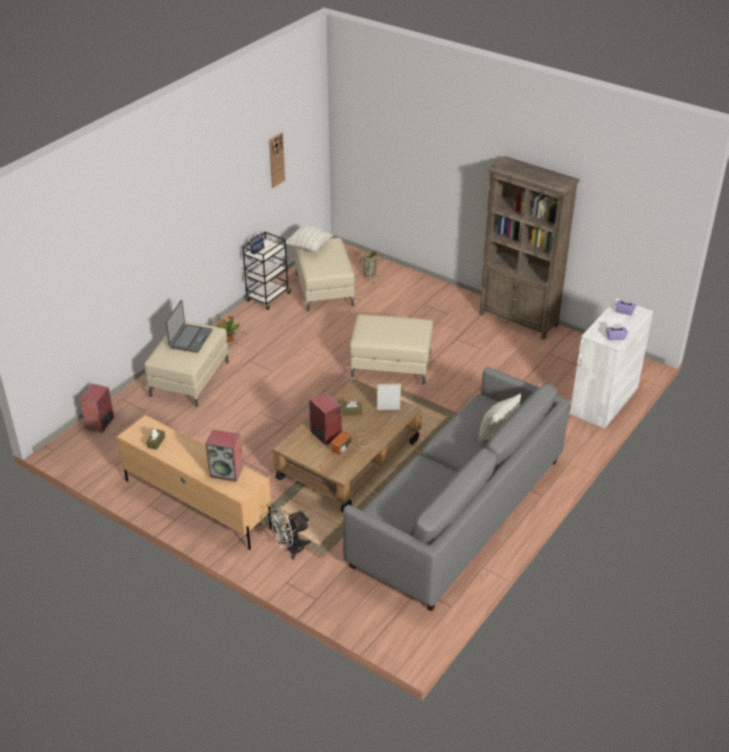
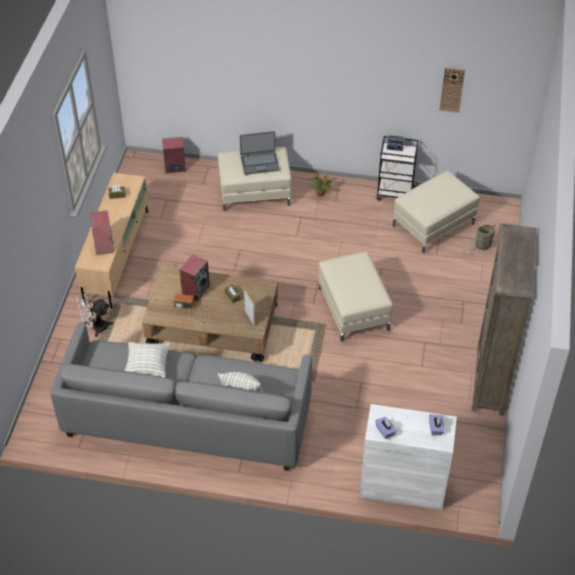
camera: 65 degrees right, 10 degrees up
white fan [269,506,311,560] -> white fan turned 60 degrees counterclockwise [77,294,113,337]
pillow [284,226,333,252] -> pillow moved to [124,342,170,378]

